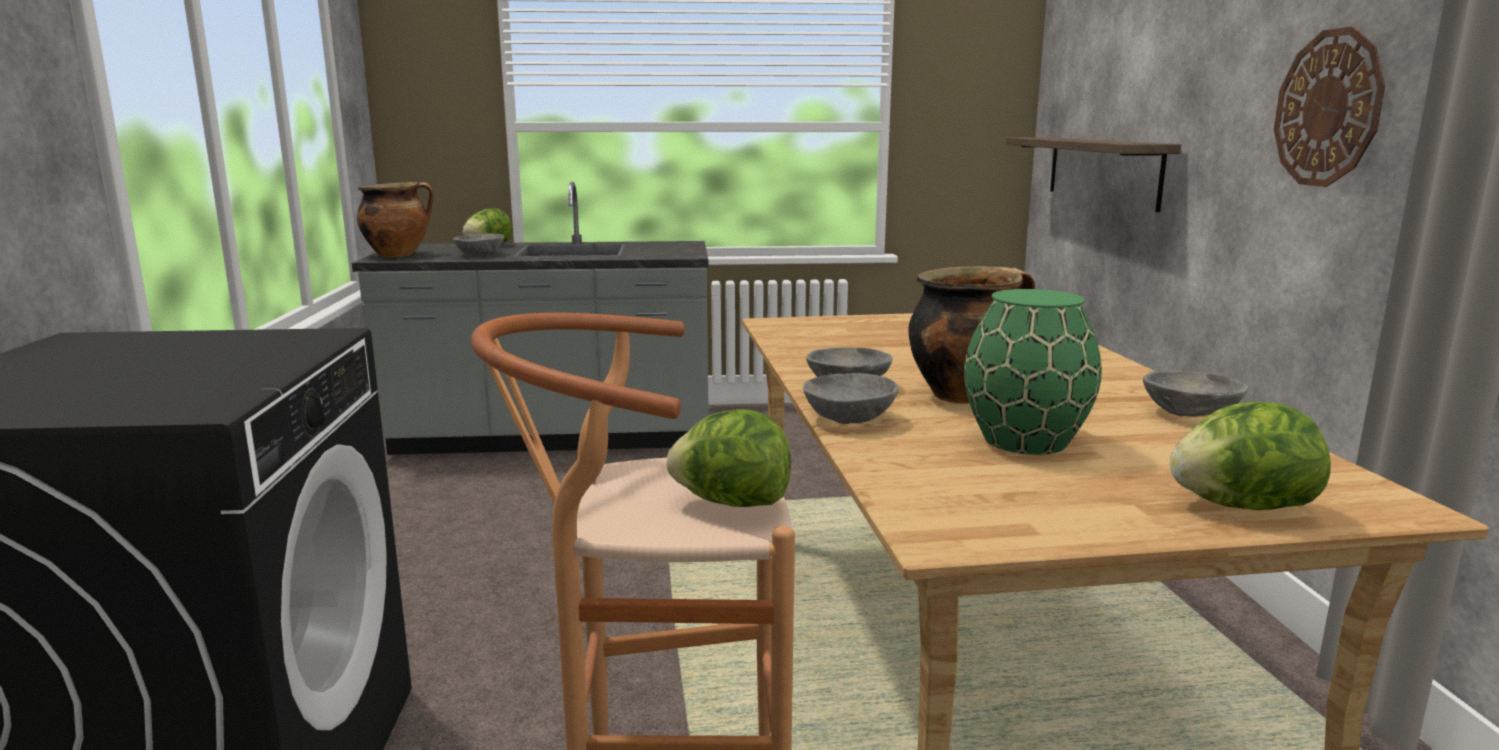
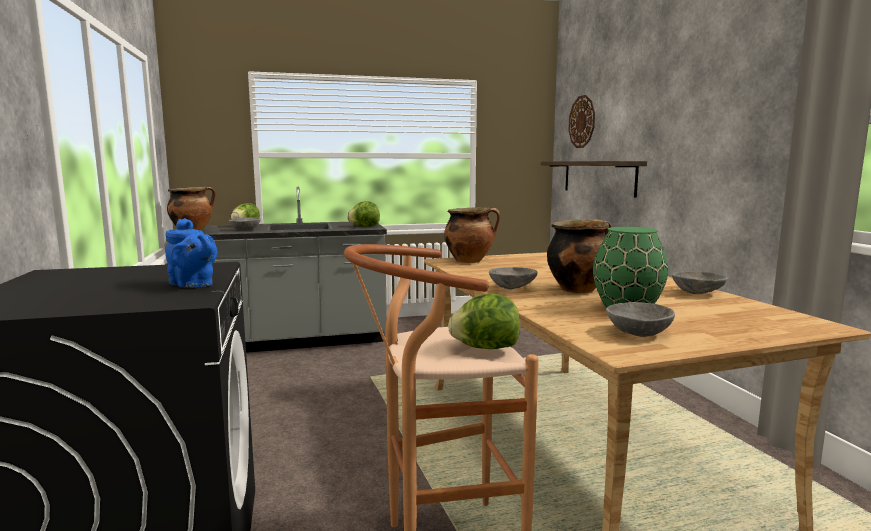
camera: 10 degrees left, 5 degrees down
grey bowl [803,373,899,424] -> grey bowl moved to [606,302,675,337]
lettuce [1170,402,1331,510] -> lettuce moved to [347,201,380,227]
wall clock [1274,27,1385,187] -> wall clock moved to [568,95,595,148]
none -> blue teapot [165,218,217,288]
none -> cooking pot [444,207,500,263]

